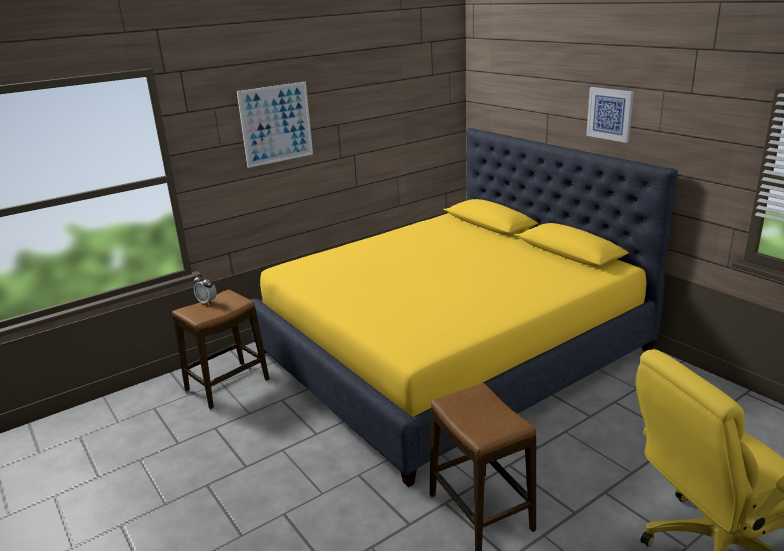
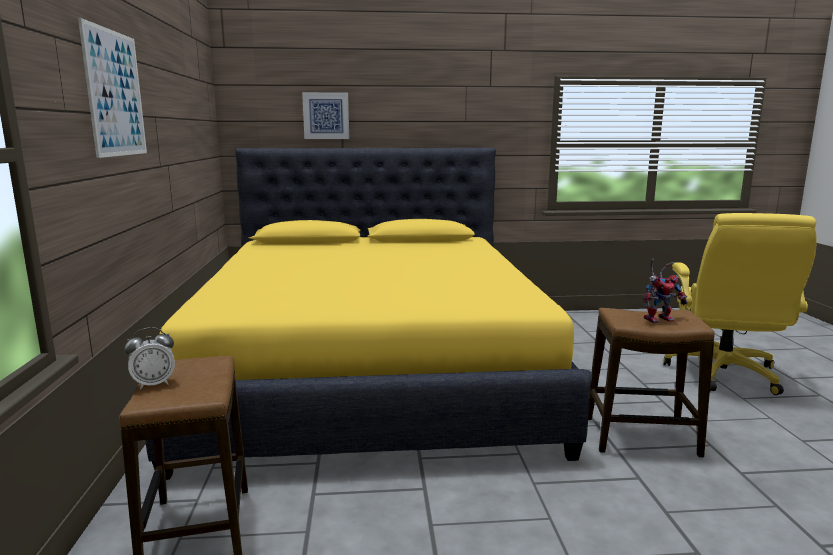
camera: 60 degrees left, 10 degrees down
picture [586,87,634,143] -> picture moved to [302,92,349,139]
none -> toy robot [643,259,688,323]

